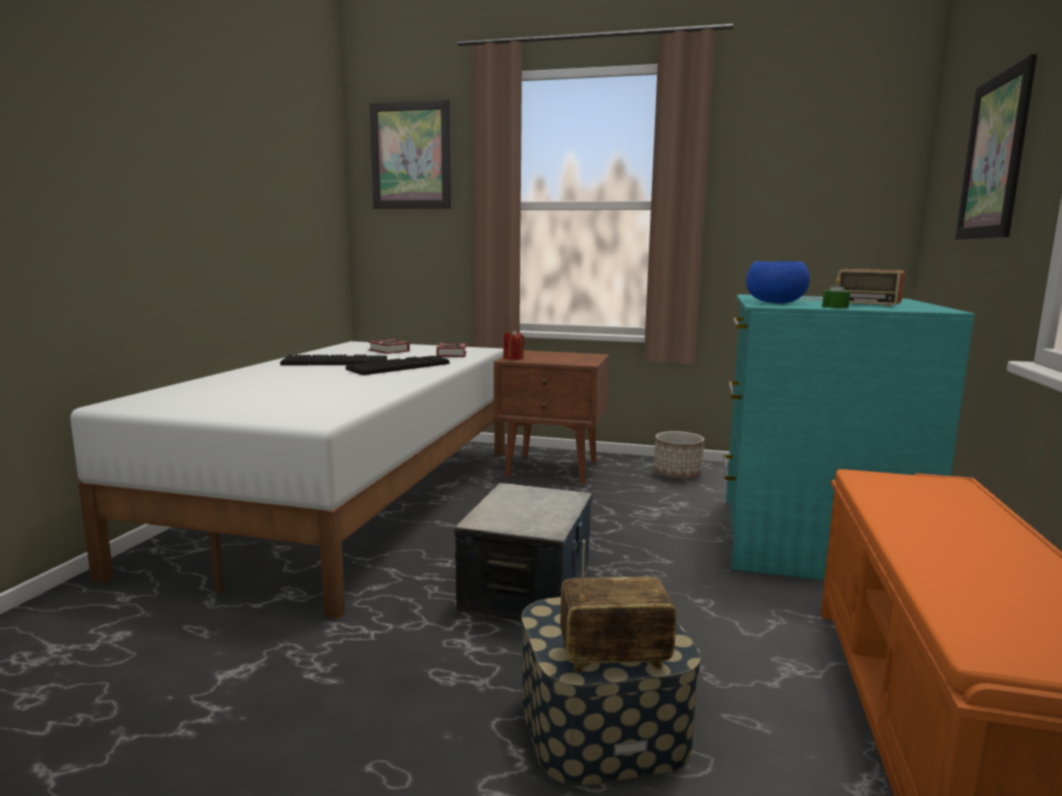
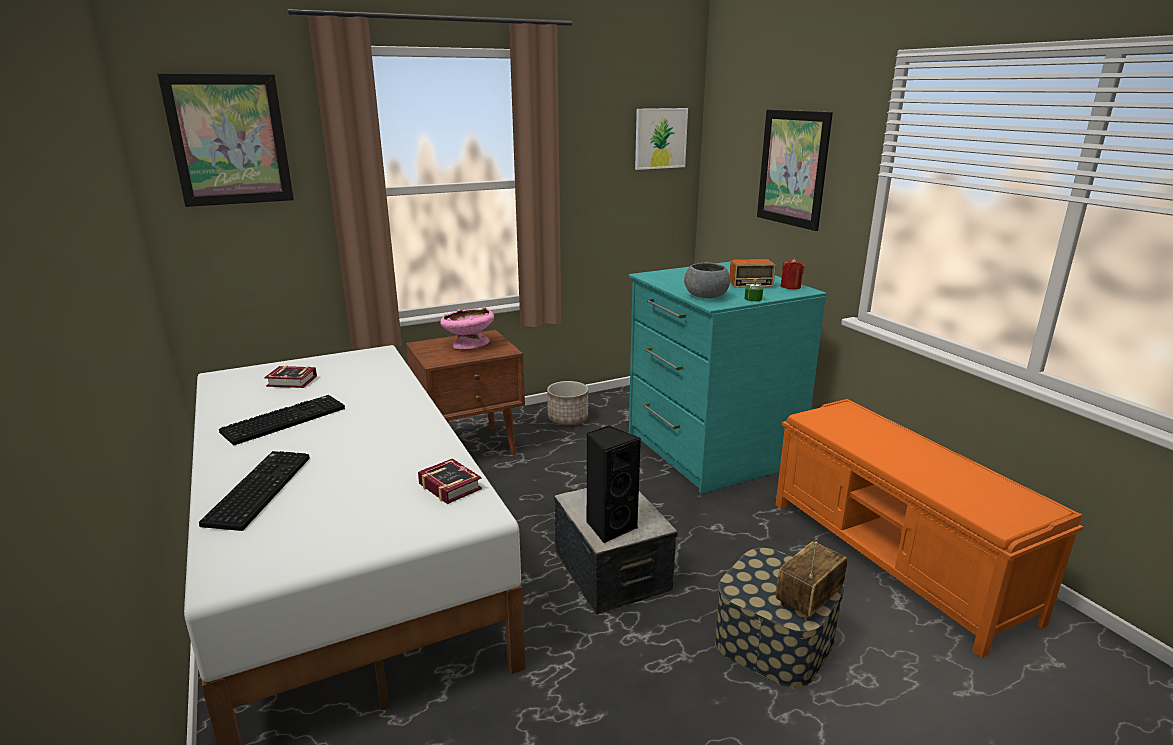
camera: 40 degrees left, 10 degrees up
keyboard [346,356,449,375] -> keyboard moved to [199,451,310,531]
book [436,343,467,357] -> book moved to [418,459,482,504]
red candle [503,330,525,360] -> red candle moved to [780,258,804,289]
blue bowl [746,261,810,303] -> grey bowl [684,263,730,298]
none -> pink bowl [440,306,494,349]
none -> black speaker [586,425,641,544]
none -> picture [635,108,688,170]

